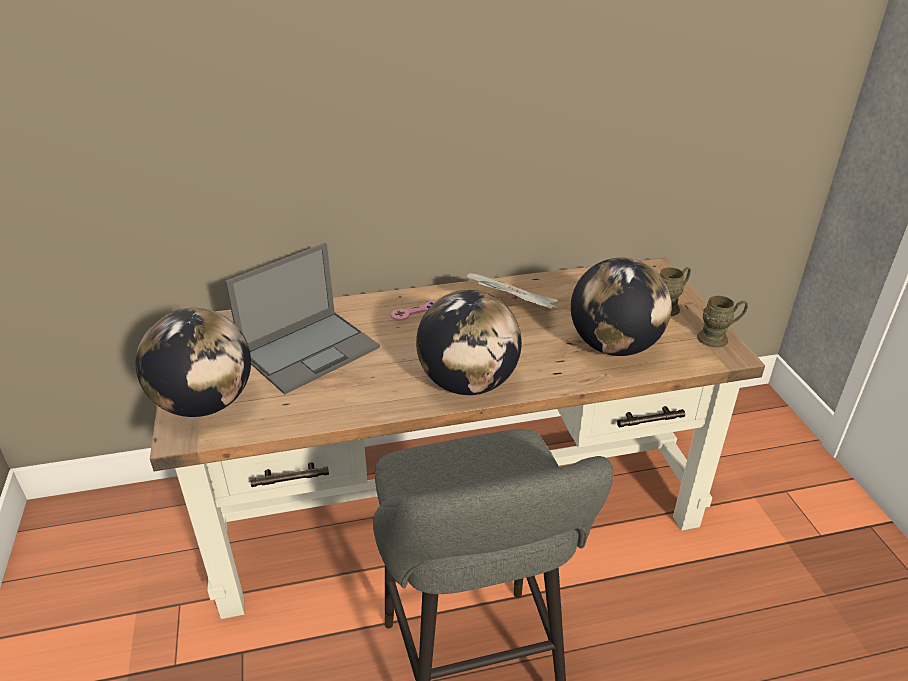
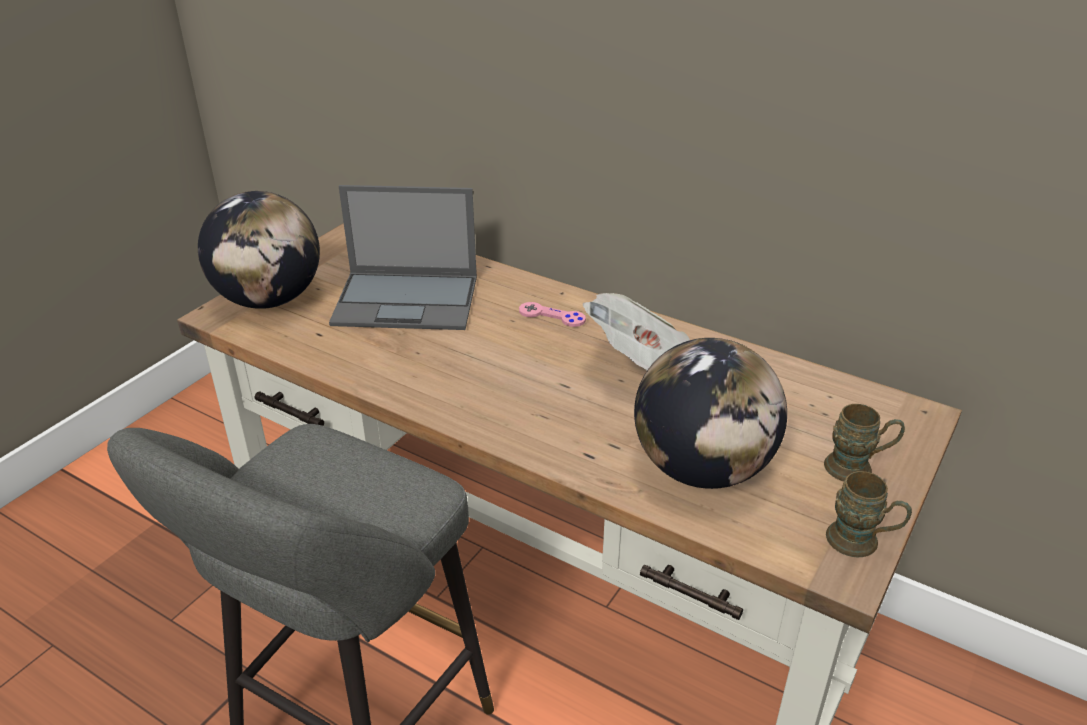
camera: 45 degrees right, 0 degrees up
globe [416,290,522,395] -> none

